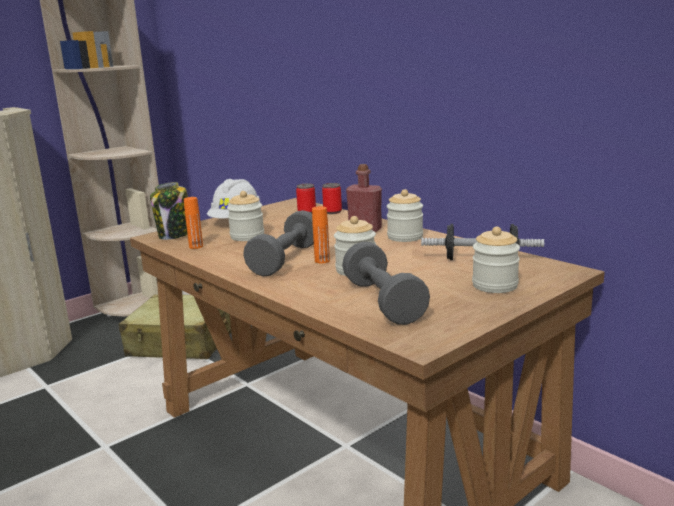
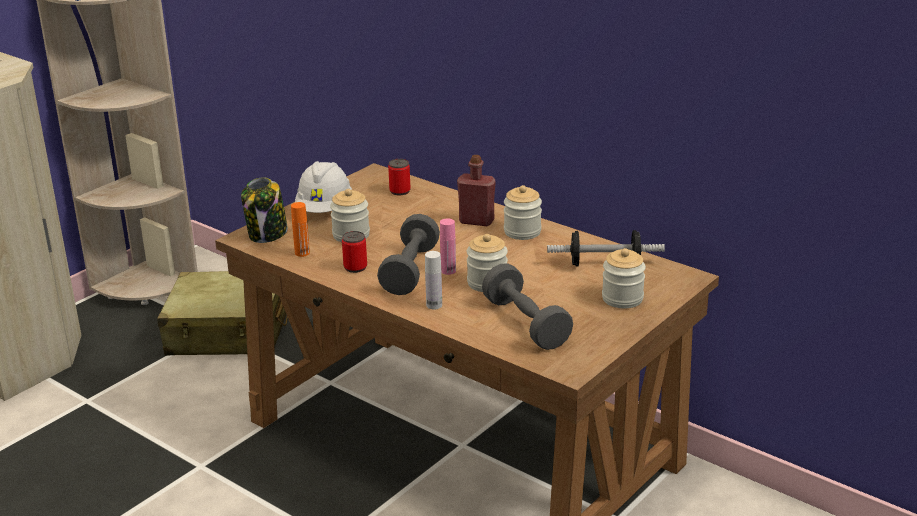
camera: 10 degrees left, 10 degrees up
orange bottle [312,206,330,263] -> pink bottle [440,218,456,275]
can [322,183,342,214] -> can moved to [342,231,367,273]
none -> white bottle [425,251,442,309]

